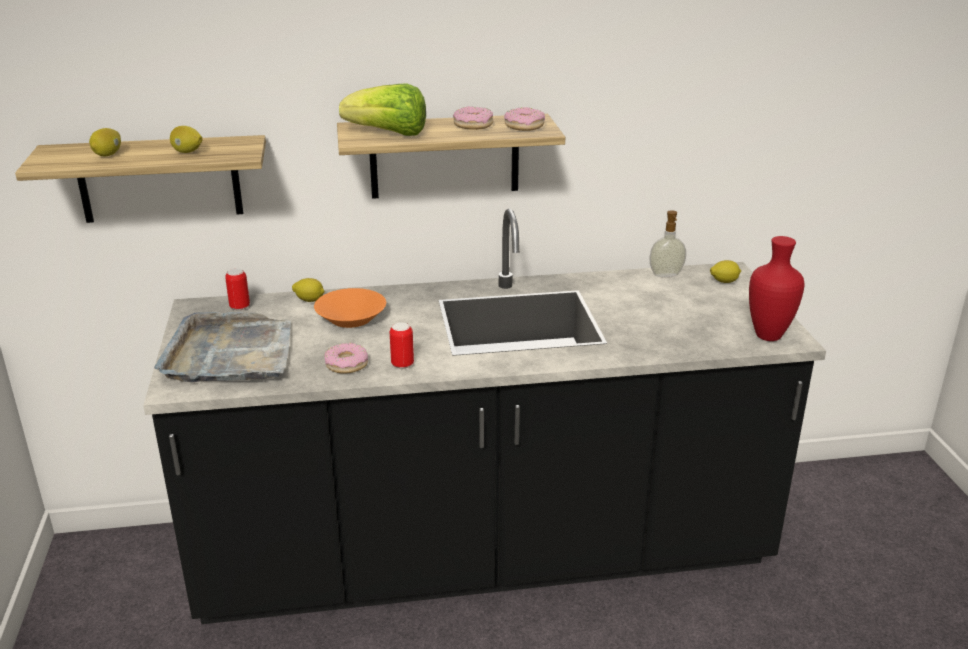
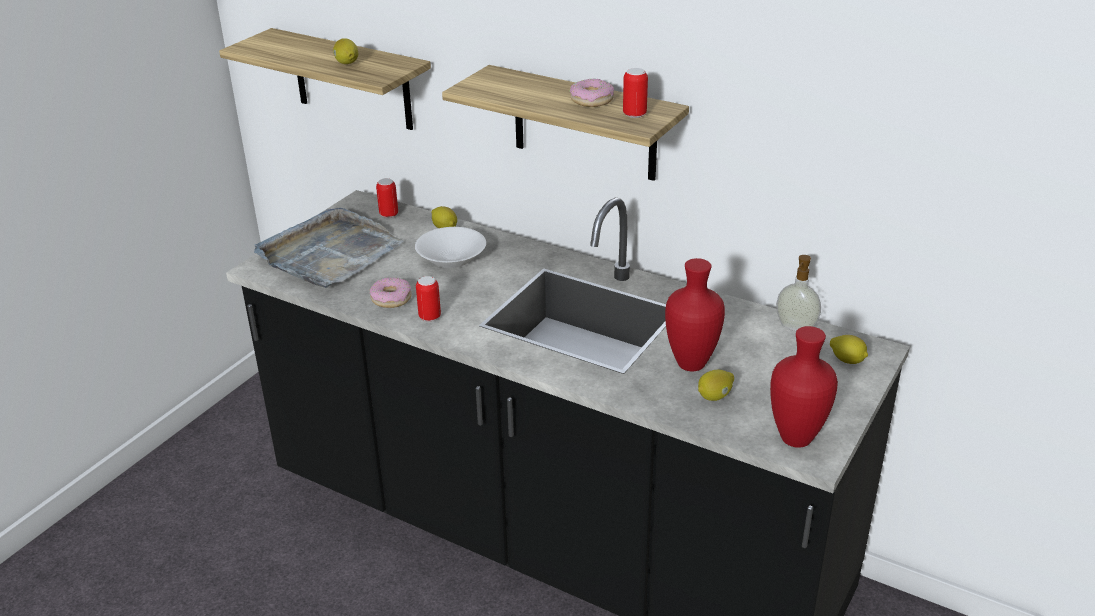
camera: 40 degrees right, 5 degrees up
lemon [89,128,121,156] -> lemon moved to [698,370,734,401]
orange bowl [314,288,386,328] -> white bowl [415,227,486,268]
lettuce [339,83,426,136] -> none
donut [504,107,545,131] -> can [623,68,648,118]
none -> red vase [665,258,725,372]

